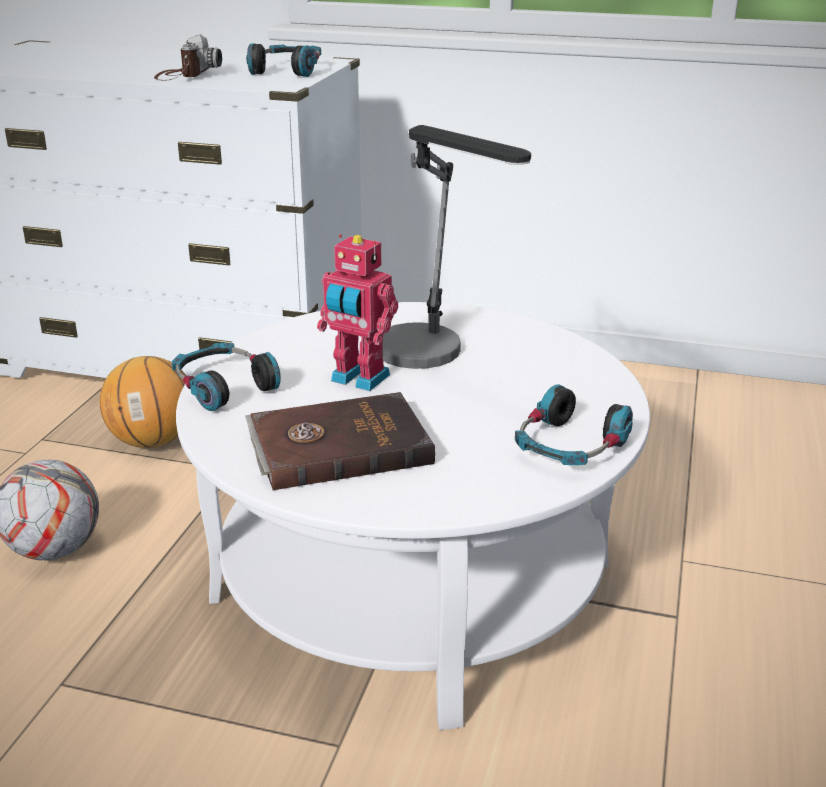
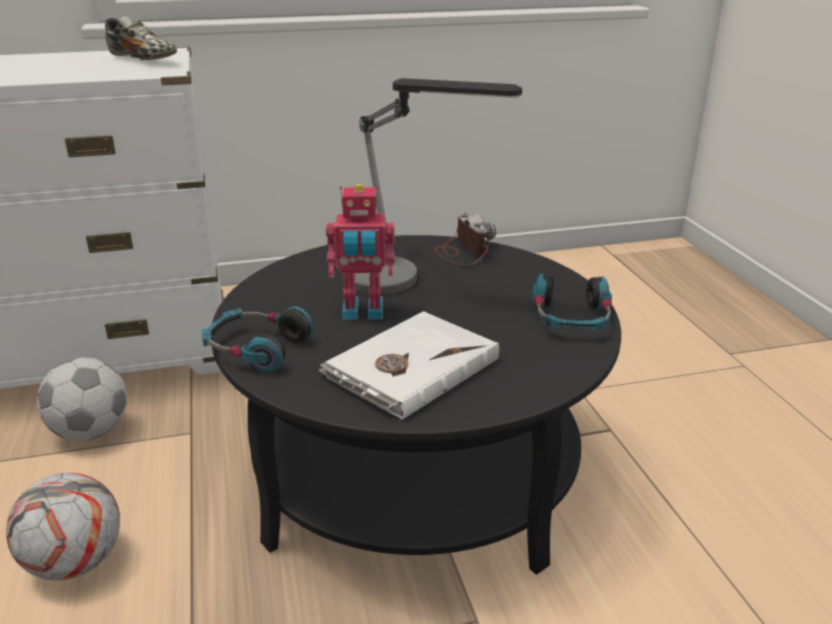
camera: 30 degrees left, 0 degrees up
basketball [100,356,186,448] -> football [37,357,127,441]
camera [154,34,222,81] -> camera moved to [434,213,496,265]
white coffee table [176,302,650,730] -> black coffee table [212,235,621,575]
brown book [245,392,435,490] -> white book [318,311,499,420]
headphones [246,43,321,77] -> shoe [105,16,177,60]

